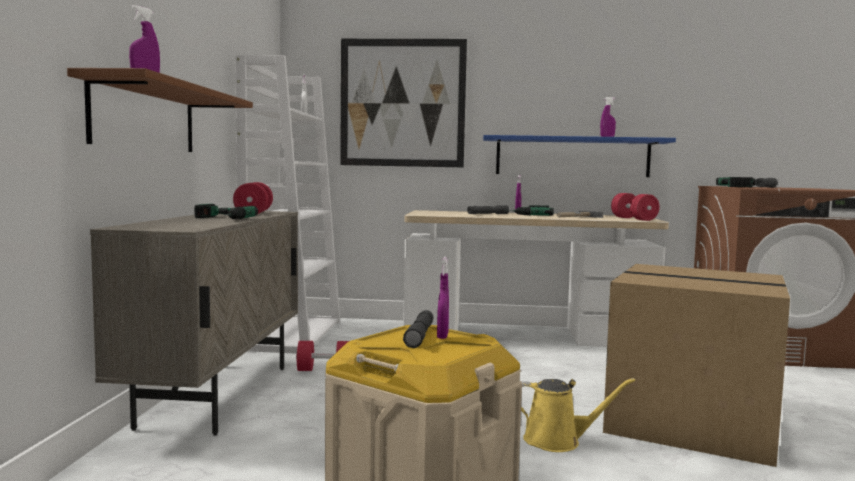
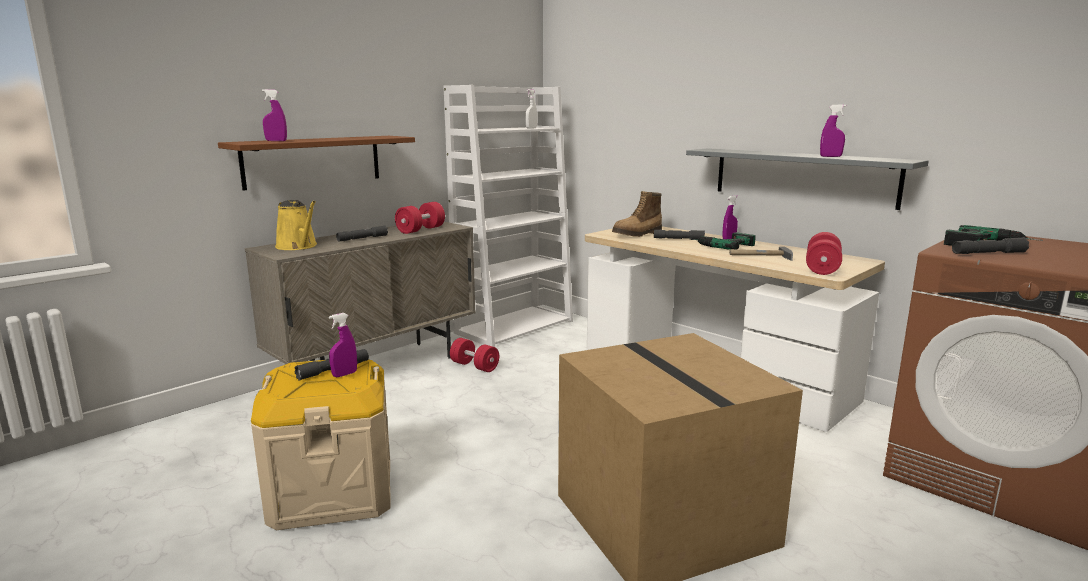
camera: 40 degrees right, 10 degrees up
power drill [194,204,258,219] -> grey flashlight [336,226,388,242]
picture [340,39,467,167] -> none
blue shelf [483,135,676,177] -> grey shelf [686,148,929,210]
yellow watering can [521,378,635,452] -> yellow watering can moved to [275,200,317,250]
none -> boot [612,191,662,237]

